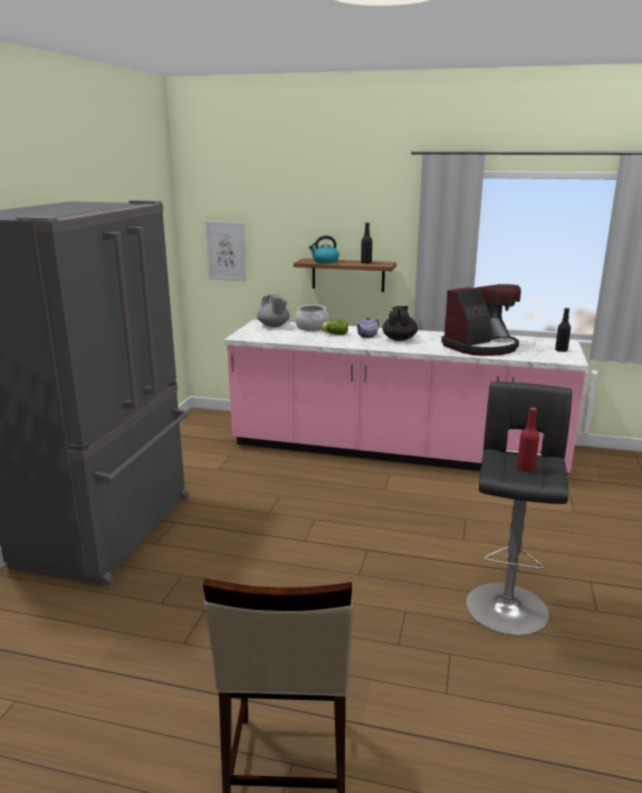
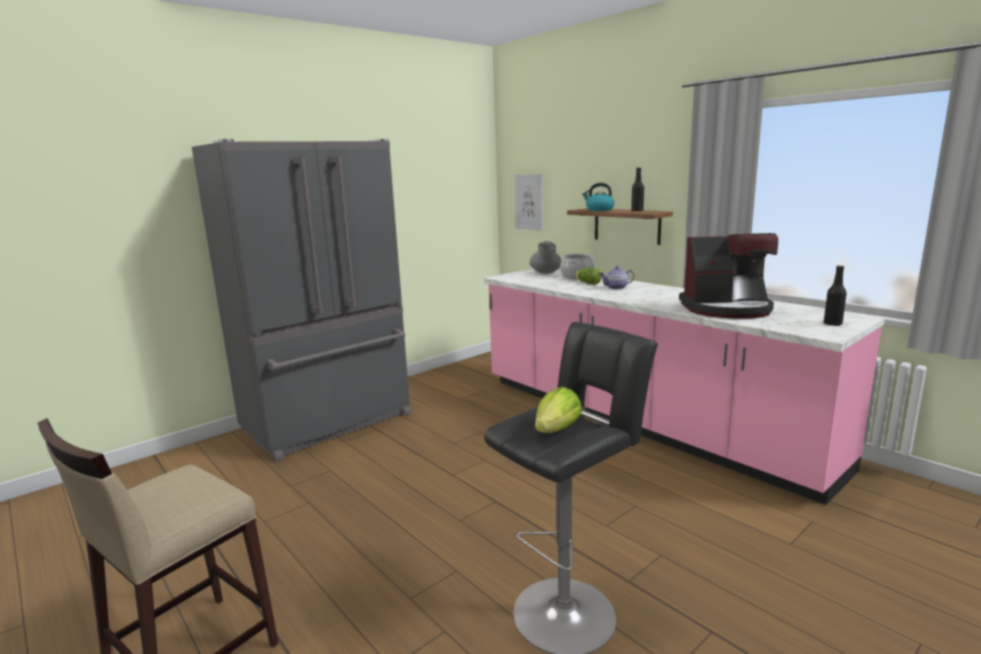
camera: 35 degrees right, 5 degrees down
black teapot [383,306,418,341] -> none
red bottle [517,407,539,471] -> lettuce [535,387,582,433]

